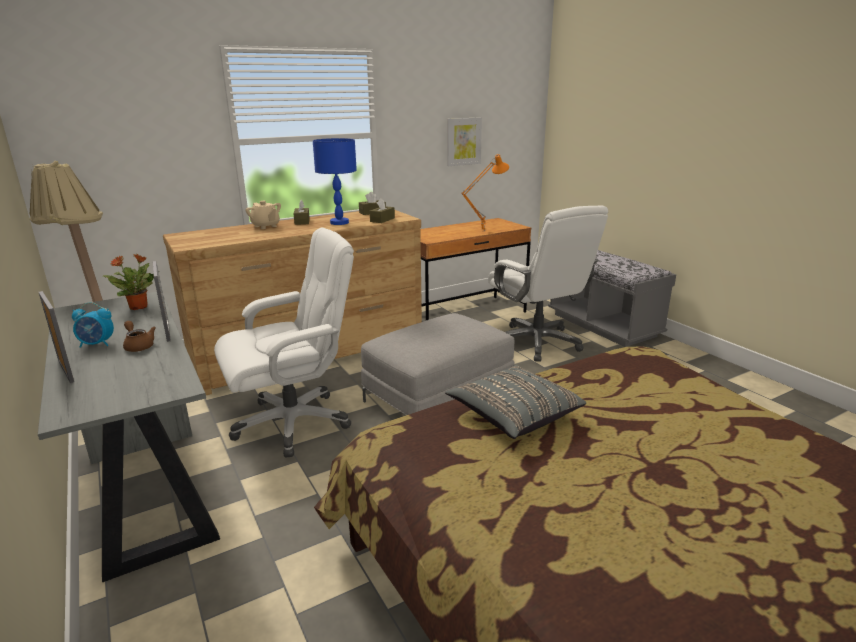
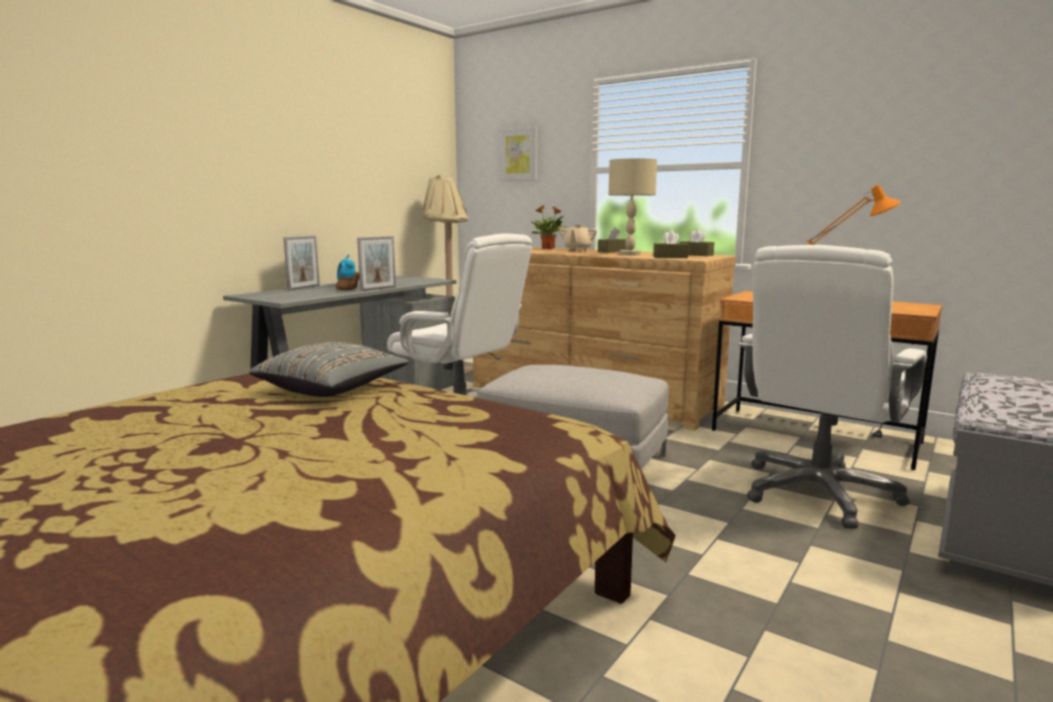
camera: 65 degrees right, 10 degrees down
potted plant [103,254,160,310] -> potted plant moved to [530,205,566,249]
blue table lamp [313,138,357,225] -> beige table lamp [608,158,657,255]
picture [447,117,482,166] -> picture moved to [500,126,538,181]

